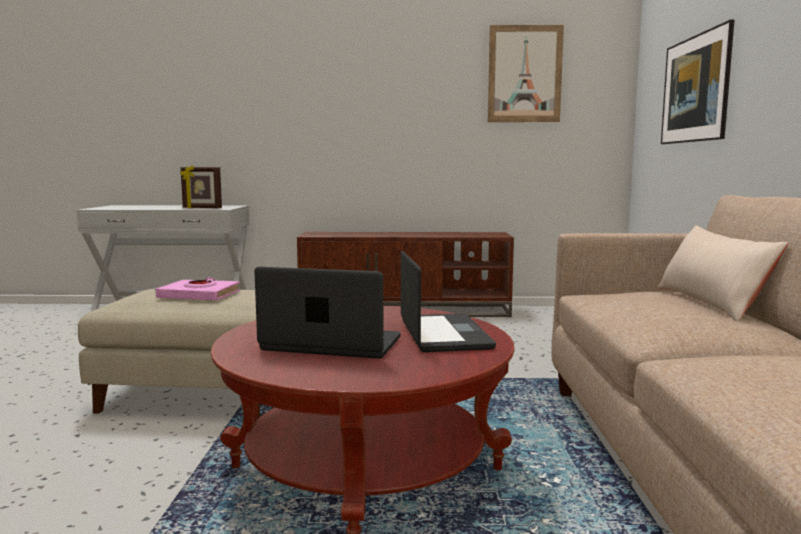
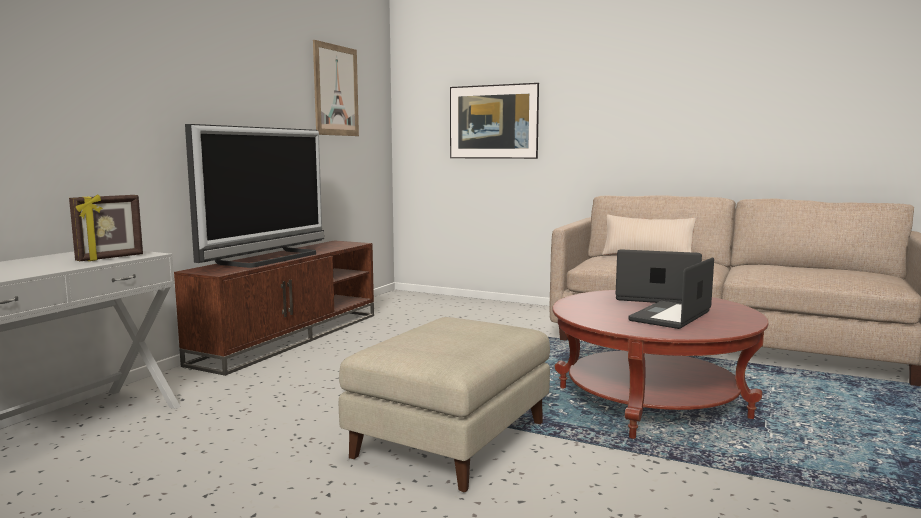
camera: 65 degrees left, 0 degrees up
pink book [155,278,240,300] -> none
none -> television [185,124,324,268]

